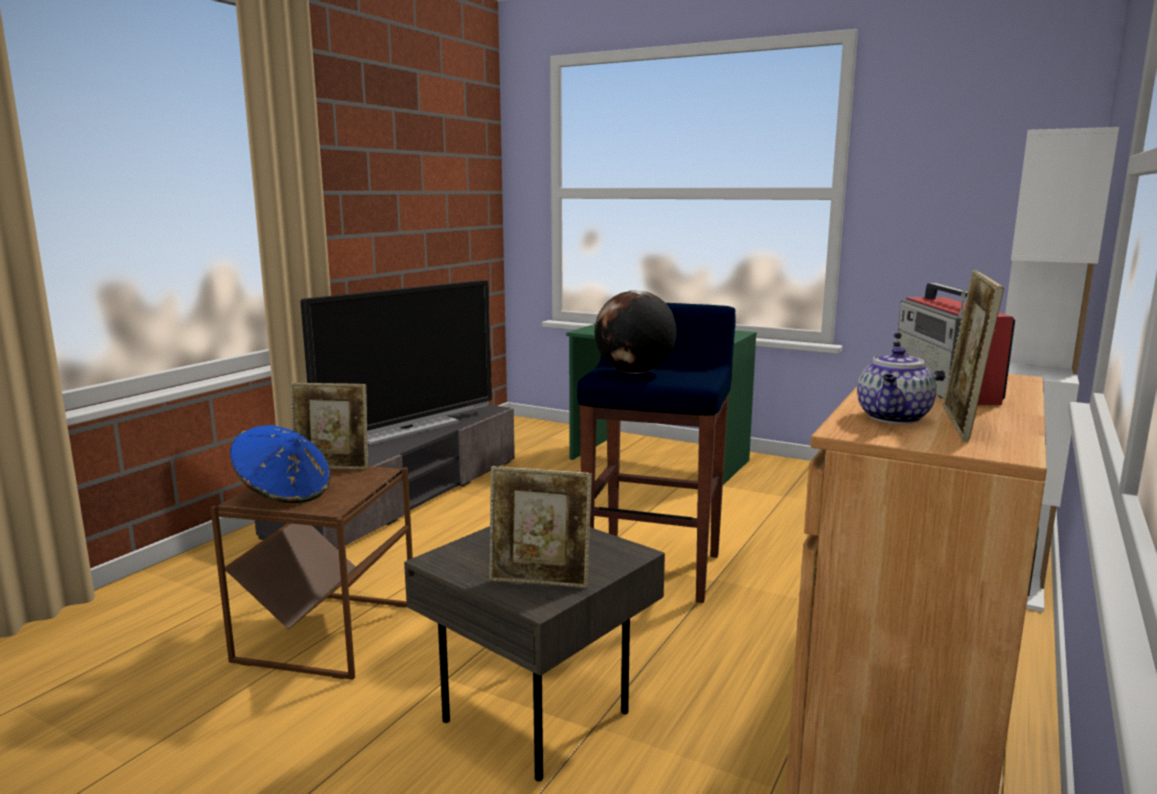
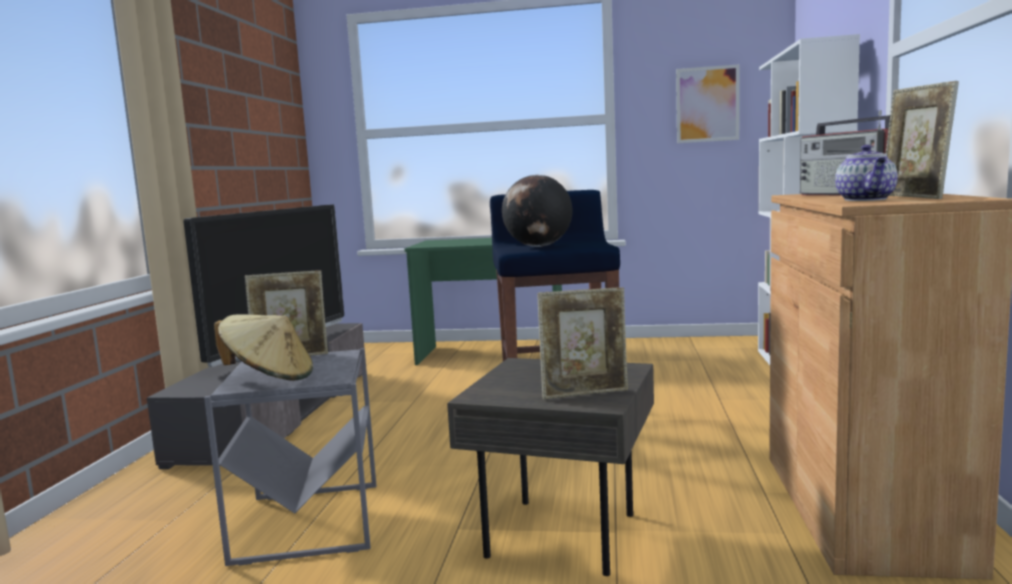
camera: 20 degrees left, 5 degrees down
brown side table [210,466,413,680] -> grey side table [204,348,376,566]
blue hat [230,425,331,504] -> beige hat [214,314,313,381]
none -> picture [676,64,739,143]

